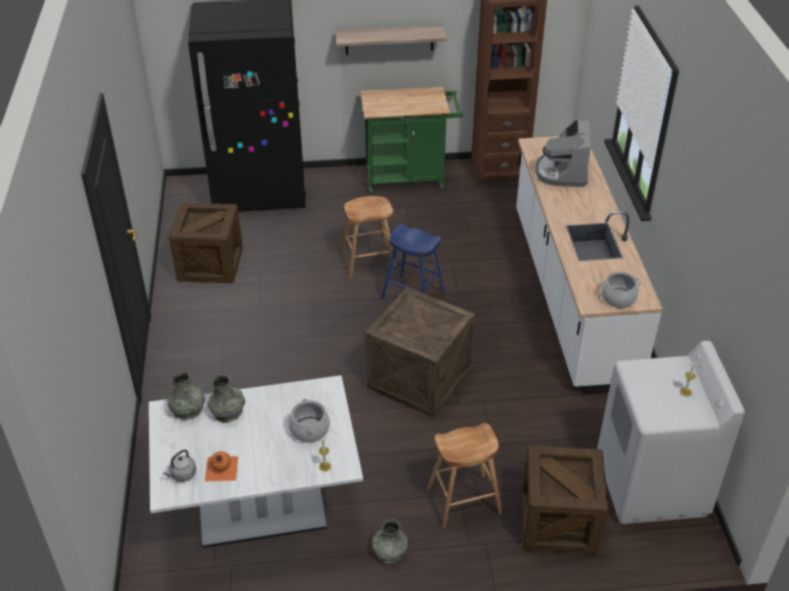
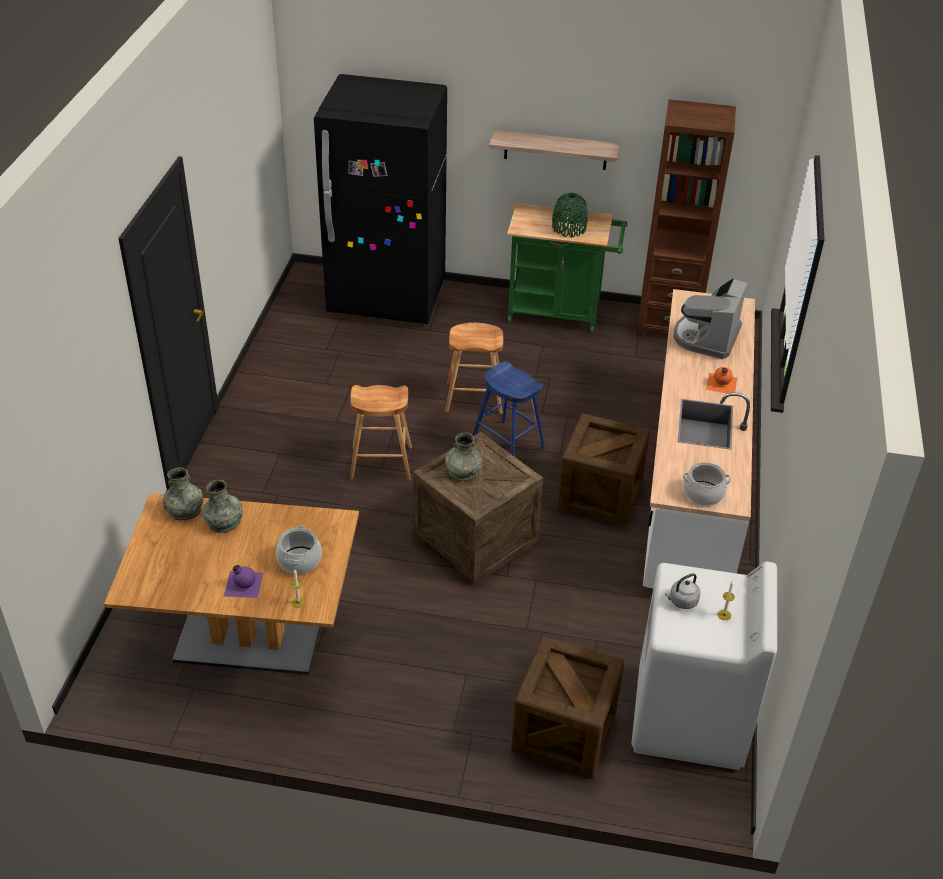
camera: 15 degrees right, 0 degrees up
white dining table [149,375,363,548] -> brown dining table [104,493,359,675]
grey kettle [163,449,196,482] -> grey kettle moved to [665,573,701,609]
crate [169,203,243,283] -> crate moved to [557,413,650,526]
orange bottle [205,451,238,481] -> orange bottle moved to [706,367,737,393]
grey vase [372,519,408,564] -> grey vase moved to [445,433,483,481]
brown stool [427,423,502,529] -> brown stool moved to [350,385,412,480]
none -> purple bottle [224,565,263,598]
none -> green vase [552,193,588,238]

